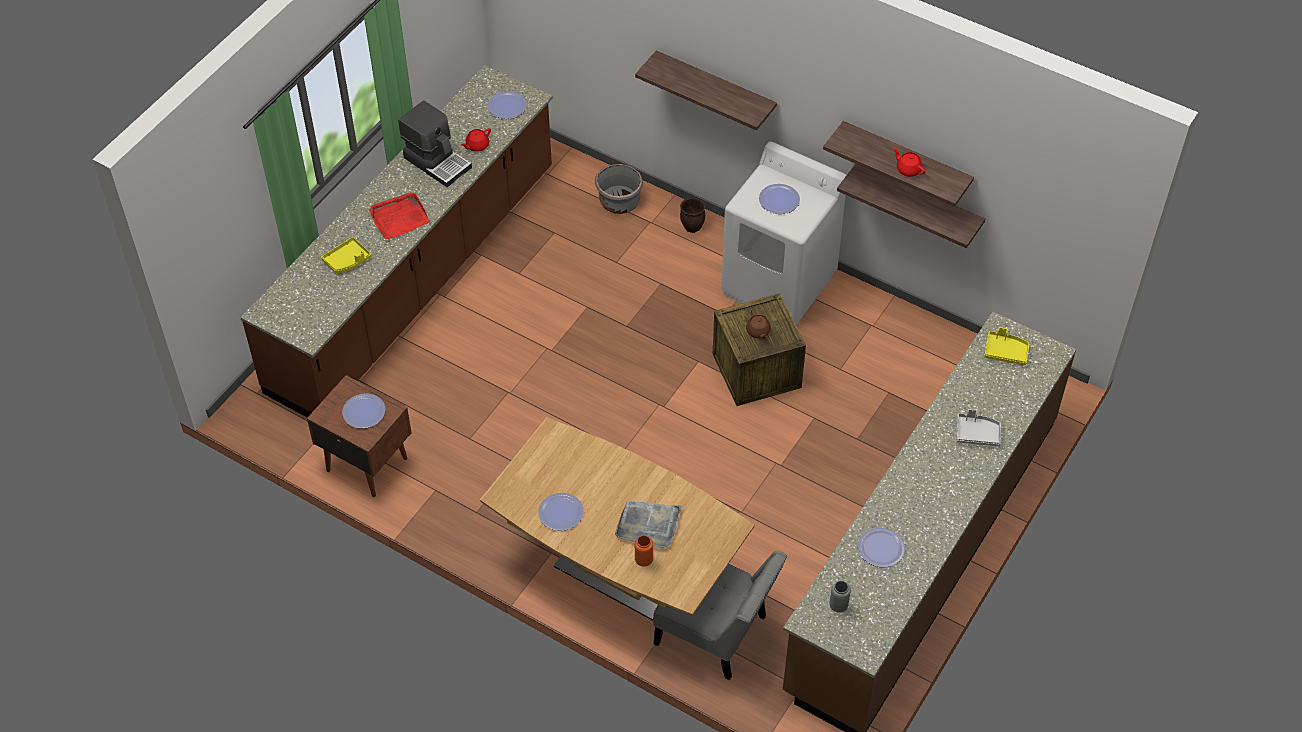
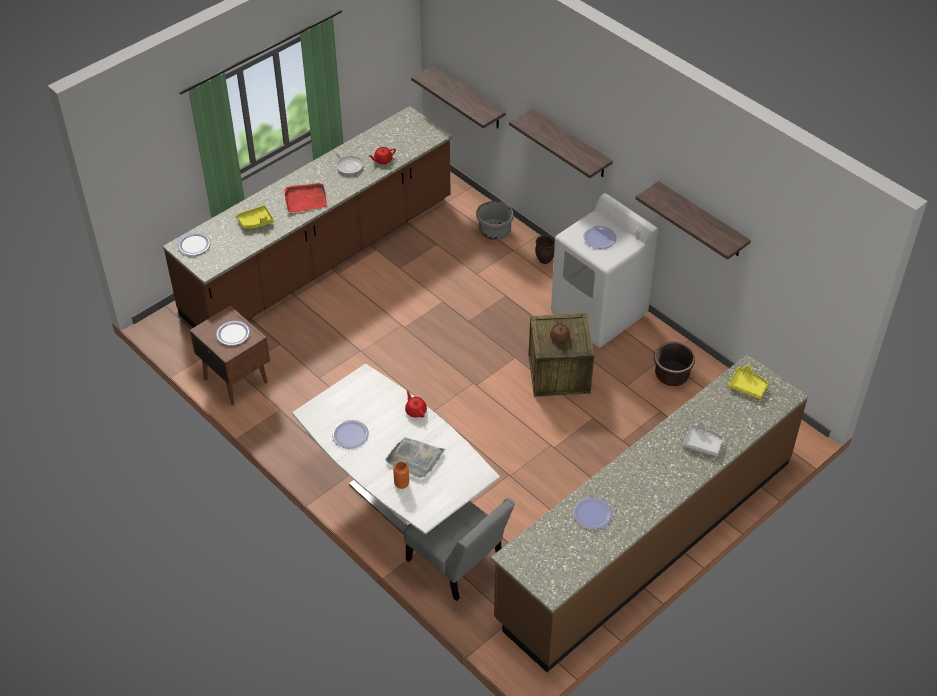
camera: 15 degrees right, 5 degrees down
coffee machine [398,100,472,187] -> frying pan [335,149,363,175]
brown dining table [480,417,755,621] -> white dining table [292,364,500,535]
plate [488,91,527,119] -> plate moved to [178,233,211,255]
grey vase [829,581,851,613] -> none
shelf [837,164,985,248] -> shelf moved to [411,65,506,128]
red teapot [894,148,925,177] -> red teapot moved to [405,391,427,418]
none -> brown planter [654,342,695,386]

